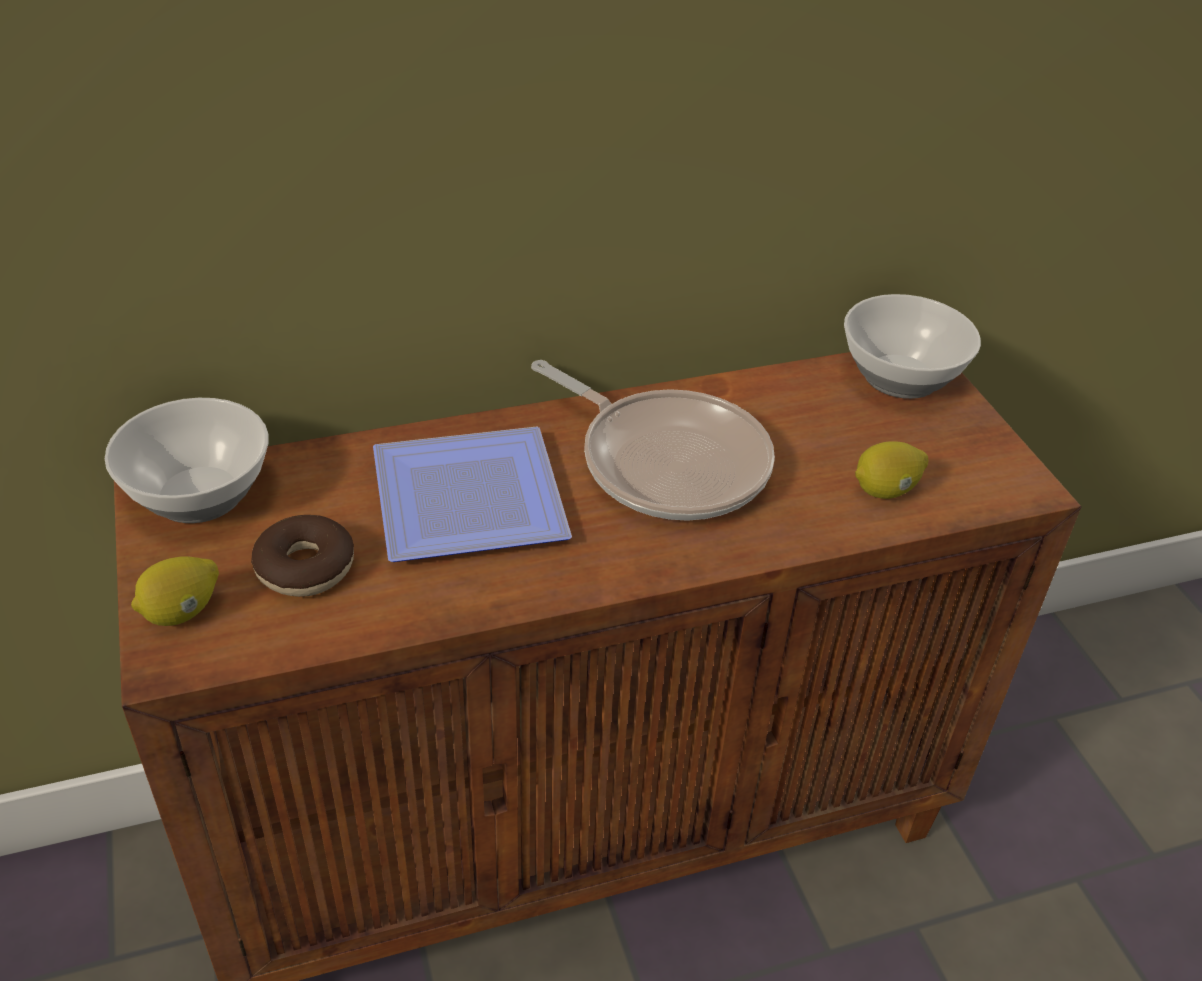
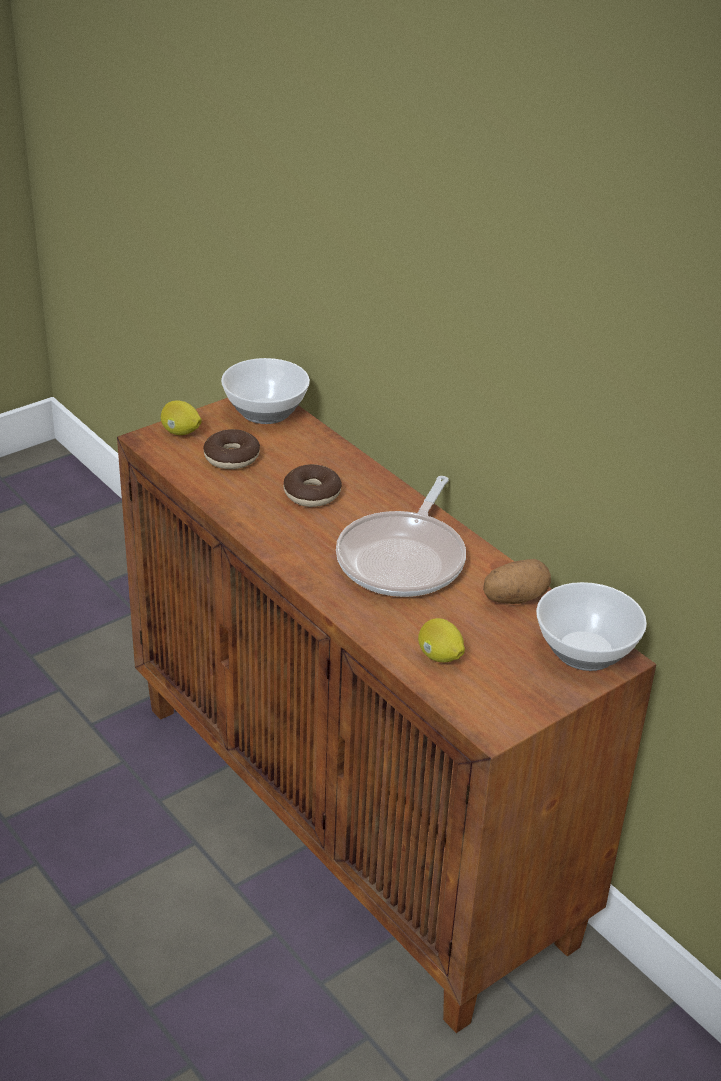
camera: 70 degrees right, 5 degrees down
plate [373,427,572,562] -> donut [283,464,342,507]
none -> potato [483,559,551,604]

